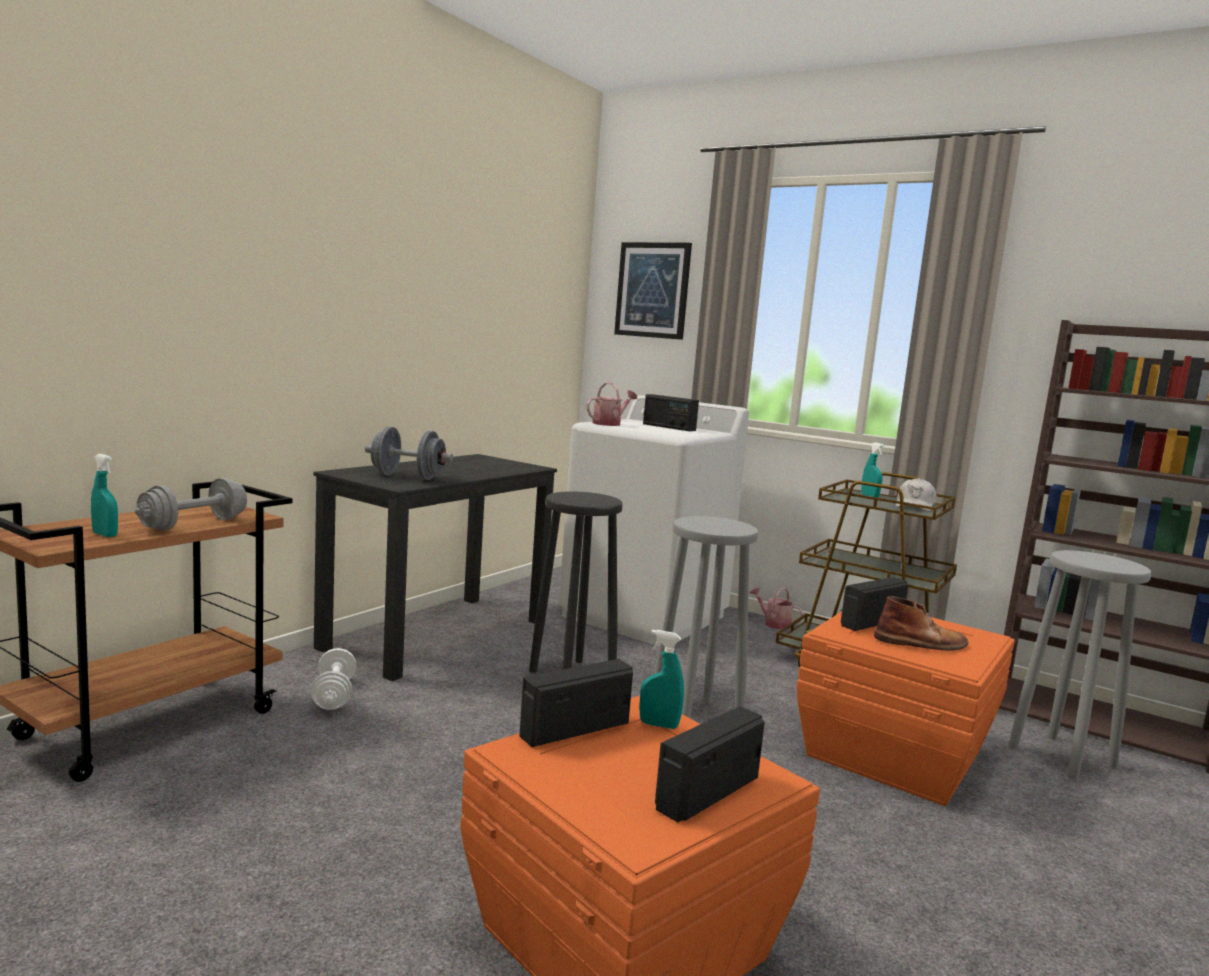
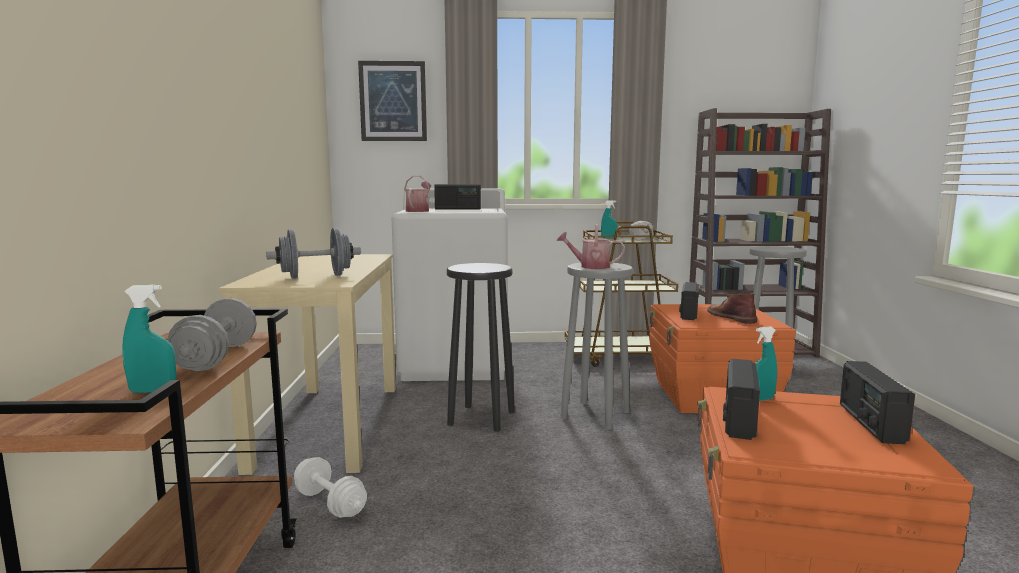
camera: 35 degrees left, 0 degrees up
black desk [313,454,557,681] -> beige desk [219,254,396,475]
watering can [750,587,804,630] -> watering can moved to [556,224,625,269]
brown boot [874,596,969,650] -> brown boot turned 75 degrees counterclockwise [707,293,757,324]

